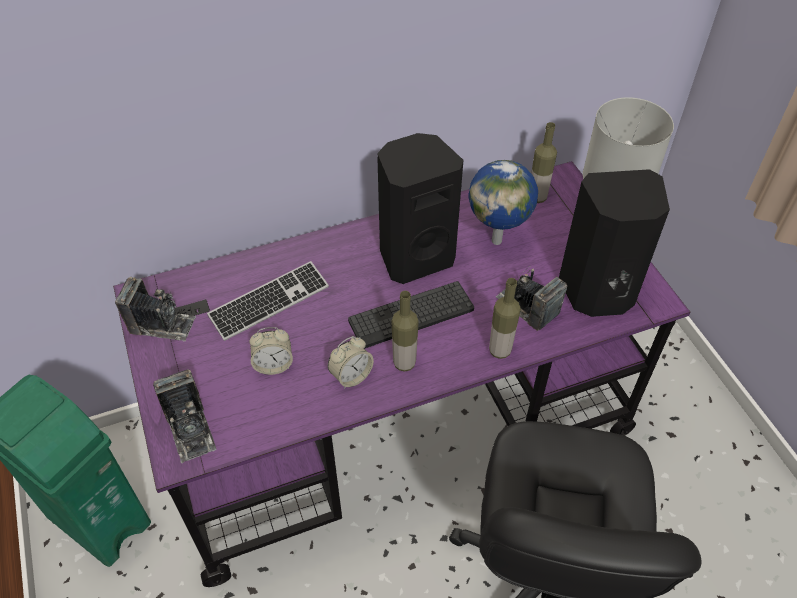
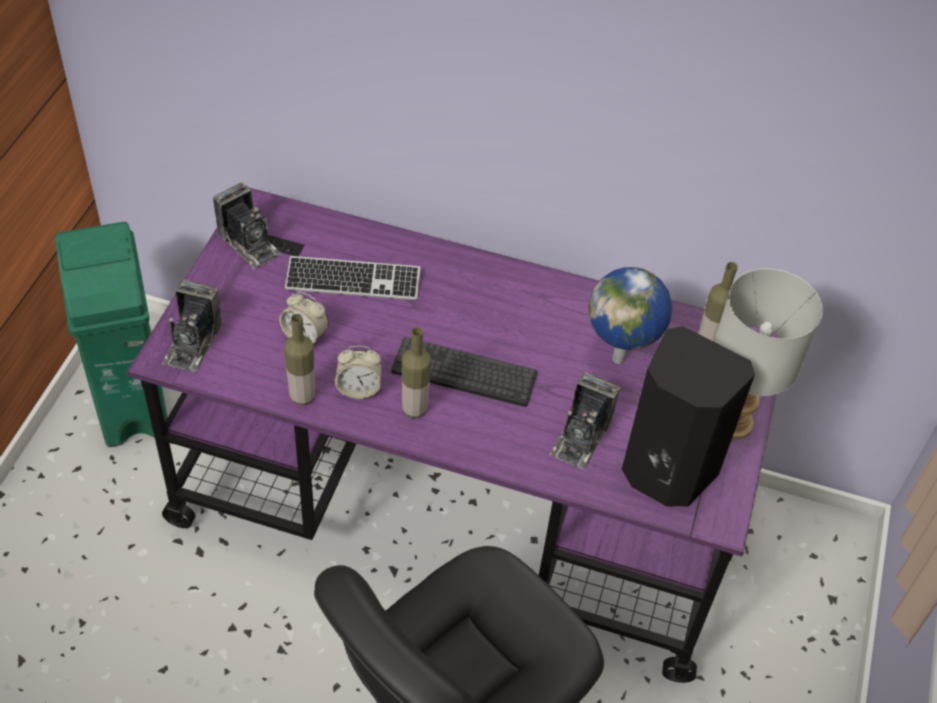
camera: 35 degrees right, 0 degrees up
black speaker [377,133,463,284] -> none
bottle [489,278,521,359] -> bottle moved to [284,314,315,405]
camera [496,266,567,331] -> camera turned 150 degrees counterclockwise [549,372,620,470]

